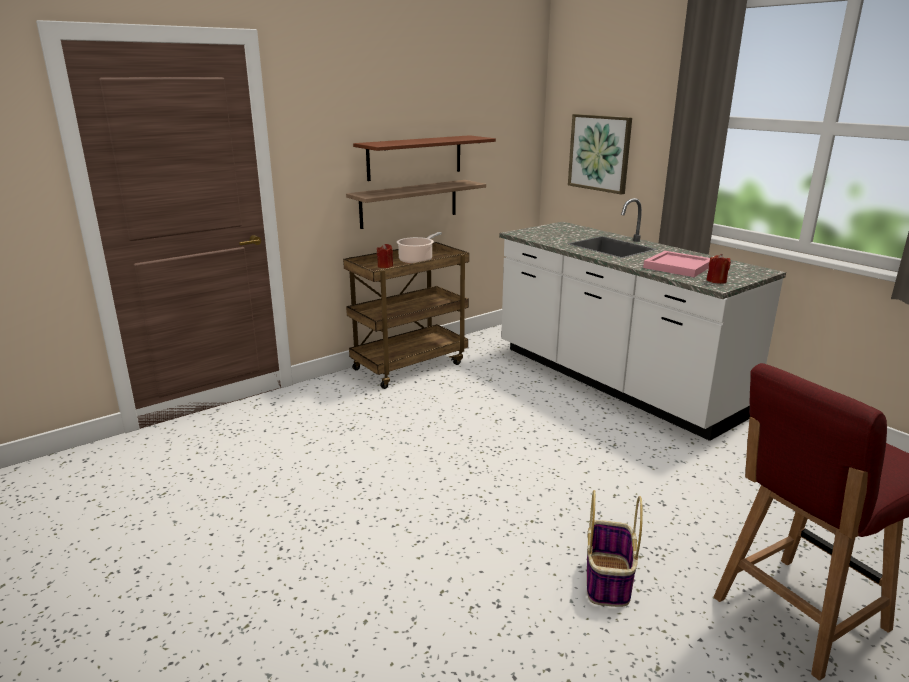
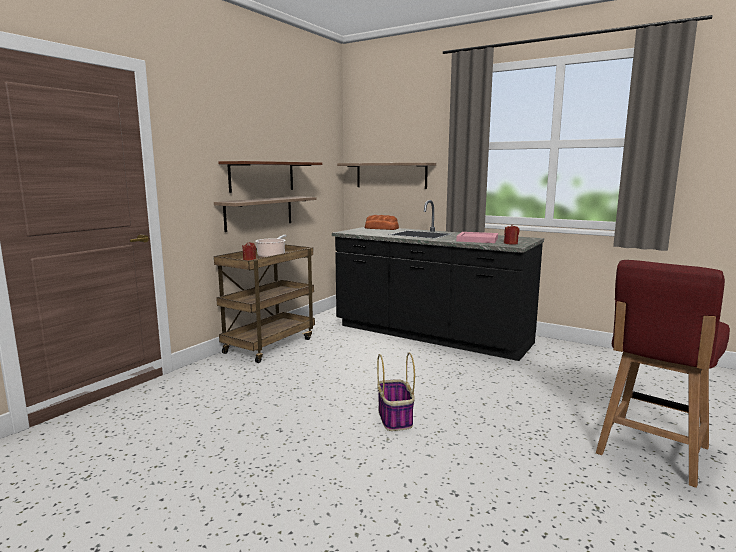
camera: 20 degrees left, 10 degrees down
white counter [499,198,786,441] -> black counter [332,200,544,361]
picture [568,114,632,194] -> shelf [337,163,436,189]
basket [587,490,643,607] -> basket moved to [377,353,415,431]
none -> bread [365,215,399,230]

